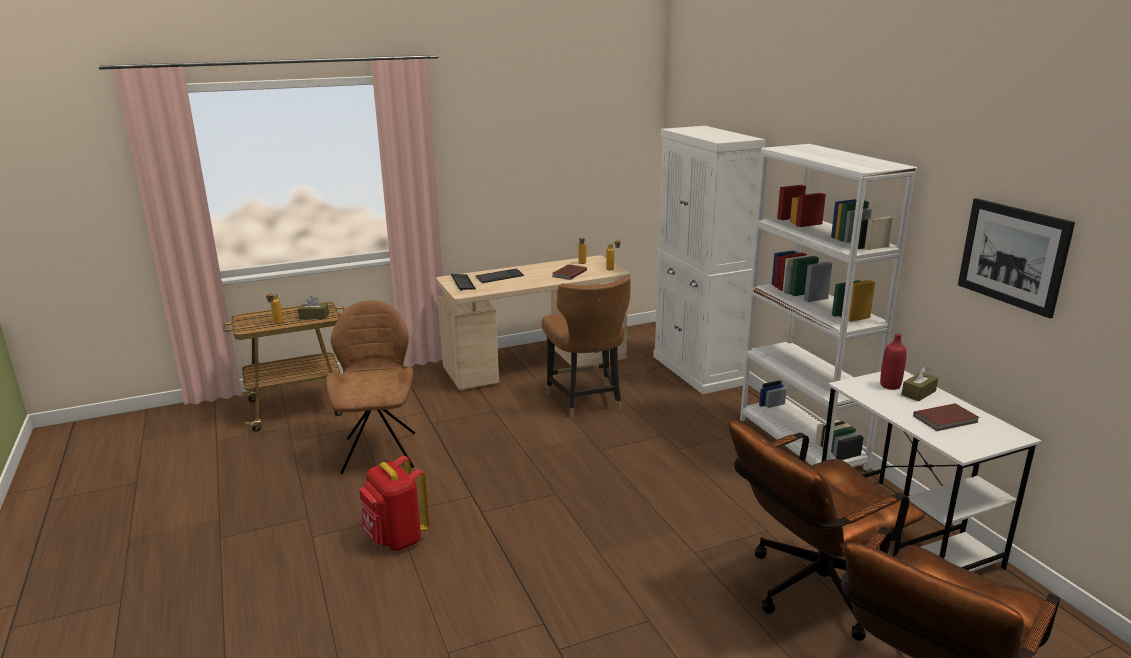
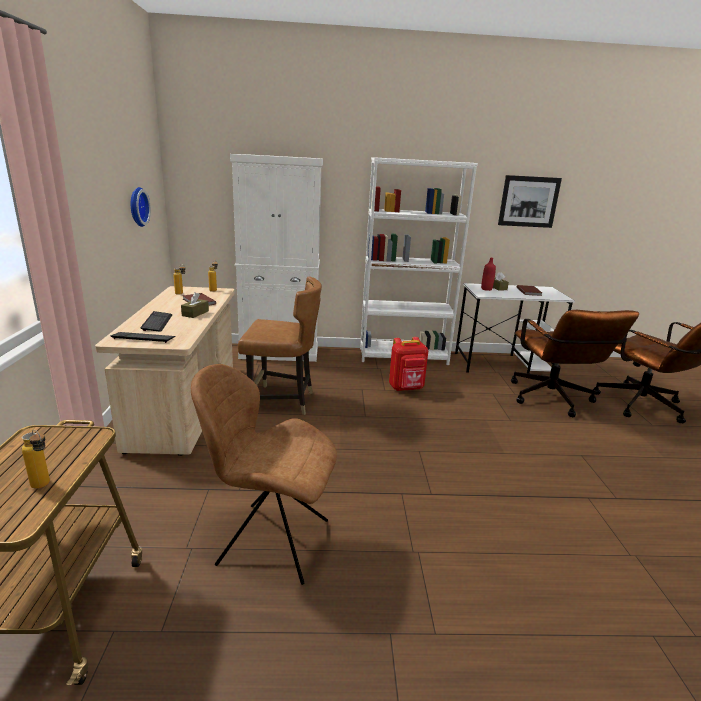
camera: 70 degrees left, 0 degrees up
brown tissue box [298,296,329,320] -> brown tissue box moved to [181,292,209,318]
red backpack [359,456,429,551] -> red backpack moved to [389,337,428,391]
none -> wall clock [131,187,151,227]

